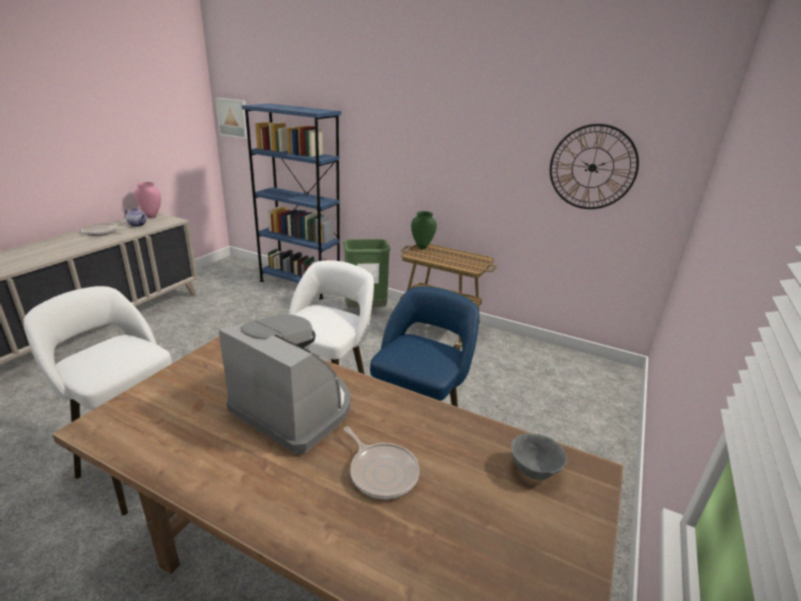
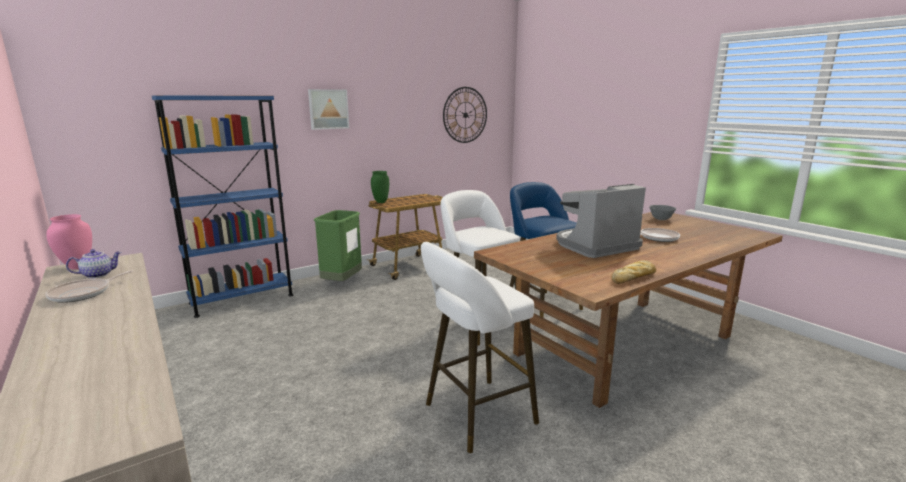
camera: 60 degrees left, 10 degrees down
picture [215,98,248,139] -> picture moved to [308,89,349,130]
none -> bread [611,260,656,284]

